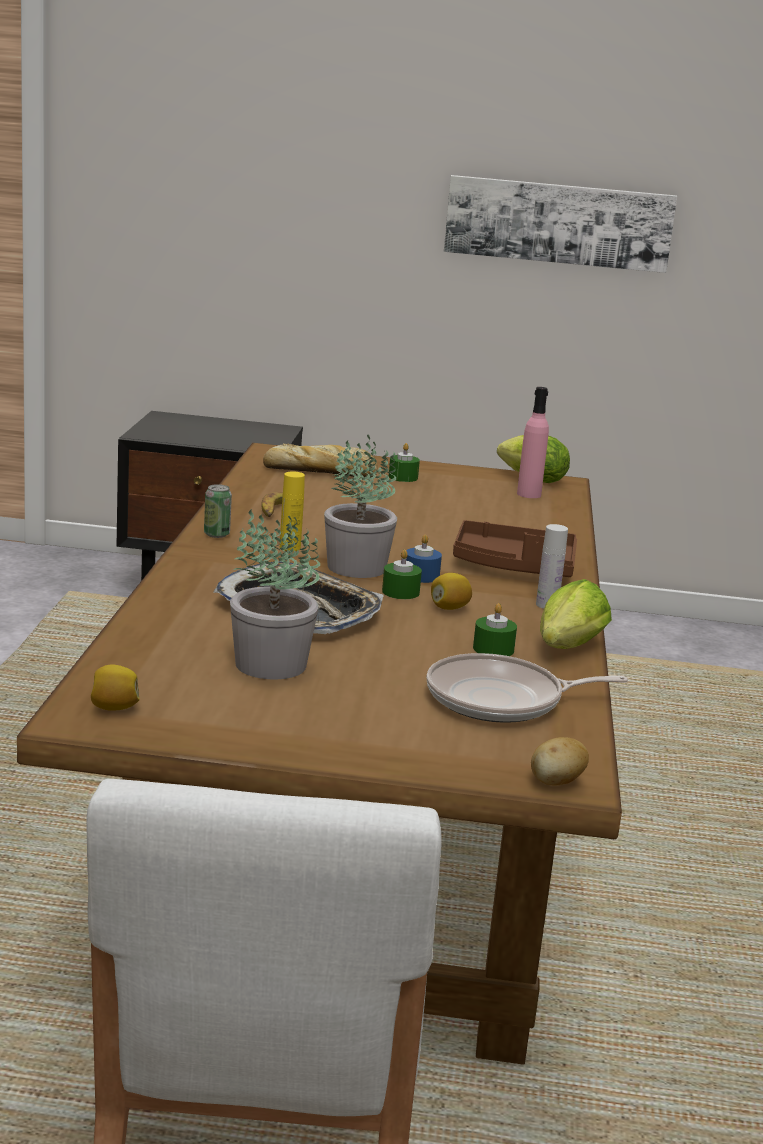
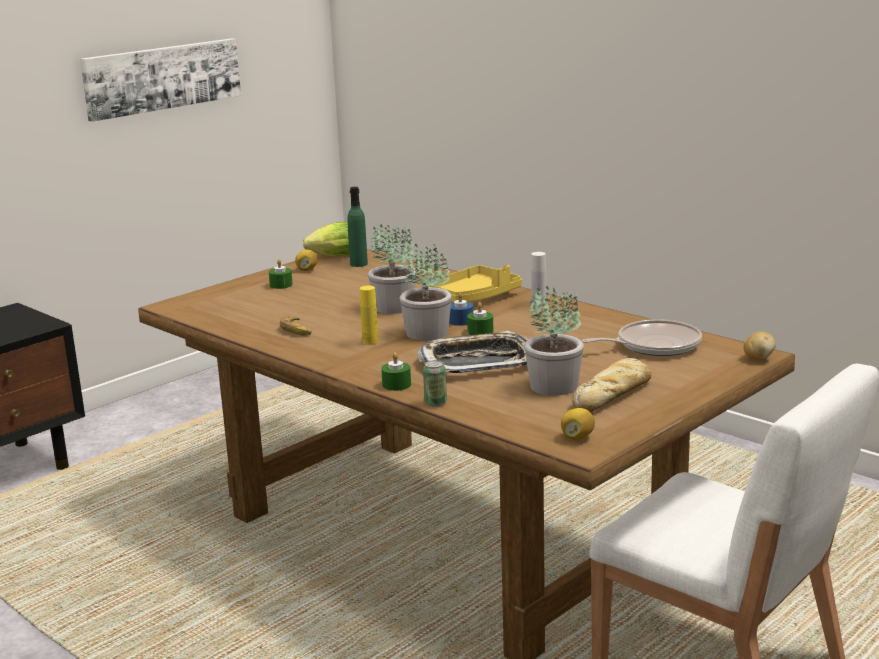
camera: 50 degrees left, 0 degrees up
can [204,484,232,538] -> can moved to [423,360,447,407]
bread [263,444,378,478] -> bread moved to [572,358,652,412]
frying pan [426,653,628,723] -> frying pan turned 135 degrees counterclockwise [582,319,702,356]
lemon [431,573,472,610] -> lemon moved to [295,250,318,271]
brown tray [453,520,577,577] -> yellow tray [428,265,522,302]
green candle [473,603,517,656] -> green candle moved to [381,353,411,391]
pink bottle [517,387,549,498] -> green bottle [348,187,368,267]
lettuce [540,579,612,649] -> none
none -> potted plant [368,224,417,314]

